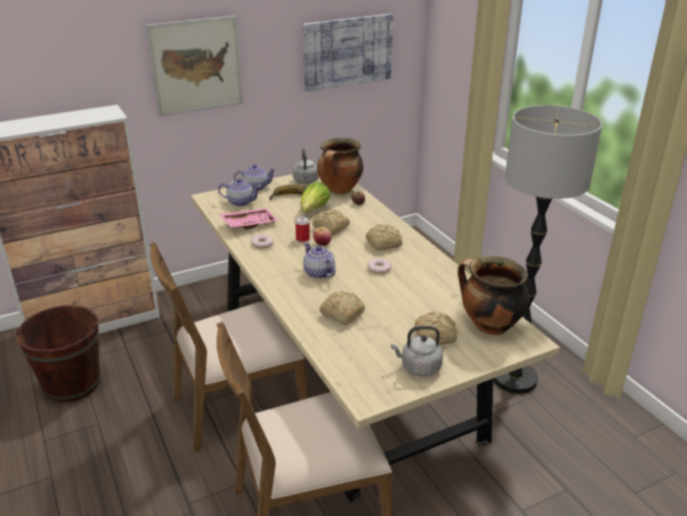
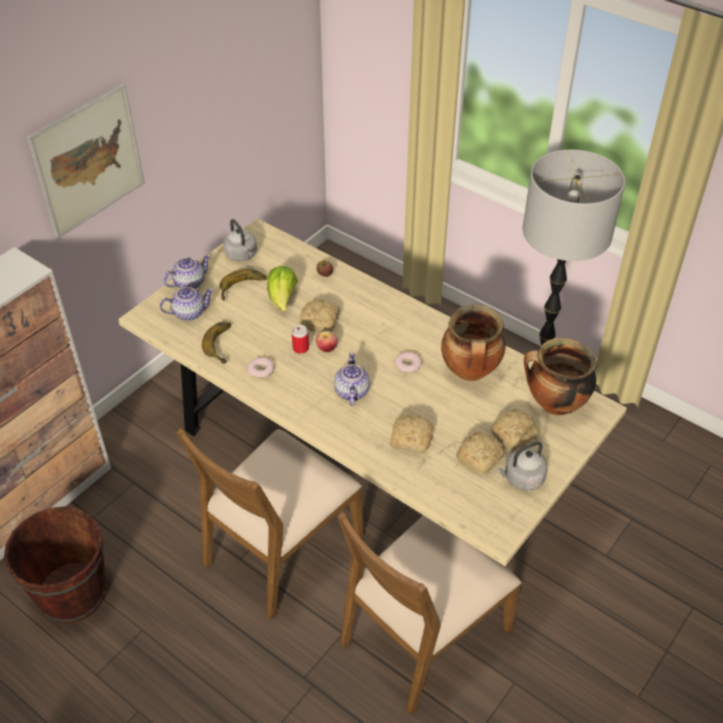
camera: 25 degrees left, 15 degrees up
pink tray [219,208,279,229] -> banana [202,322,231,364]
picture [303,14,393,92] -> none
teapot [303,242,336,279] -> teapot turned 60 degrees clockwise [334,353,370,406]
cooking pot [317,138,364,194] -> cooking pot moved to [441,304,505,381]
bread [366,225,403,250] -> bread moved to [456,432,505,475]

